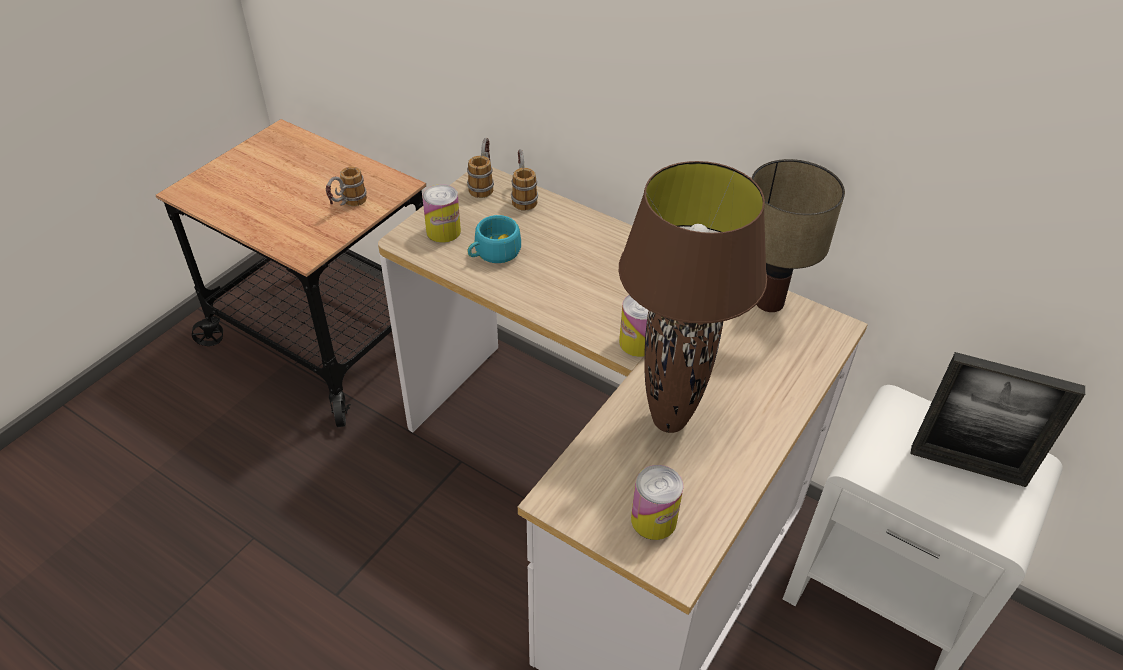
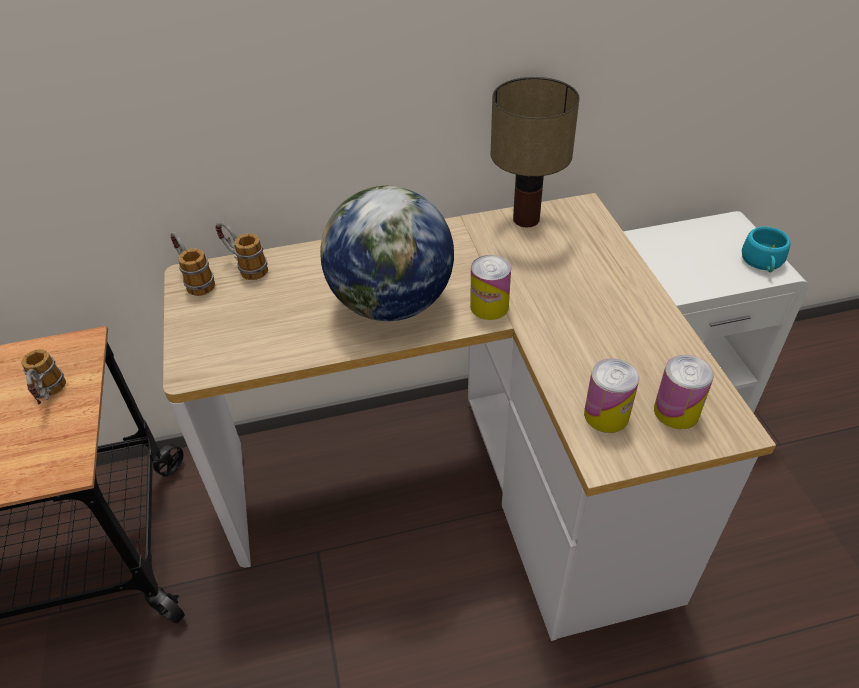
camera: 45 degrees left, 0 degrees up
can [422,184,461,243] -> can moved to [584,358,639,433]
turquoise cup [468,215,521,263] -> turquoise cup moved to [742,226,791,272]
brown table lamp [619,161,767,433] -> none
picture frame [910,352,1085,487] -> none
none -> globe [320,186,454,321]

